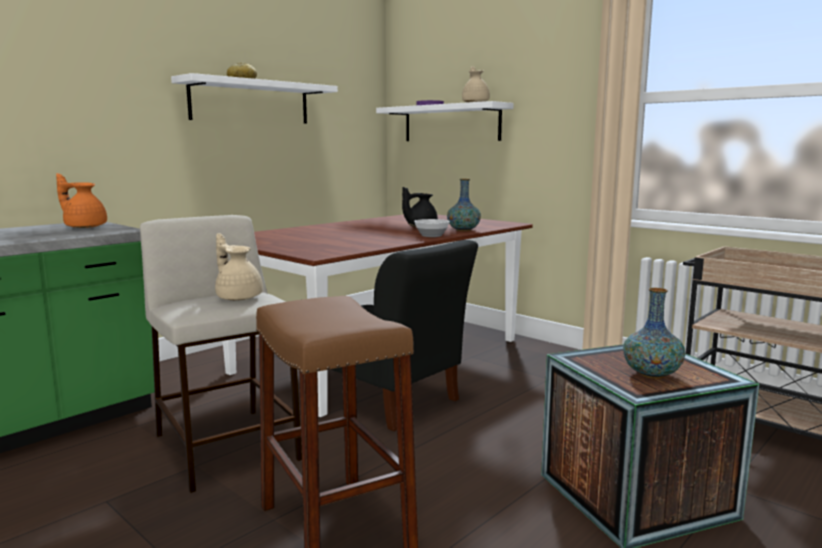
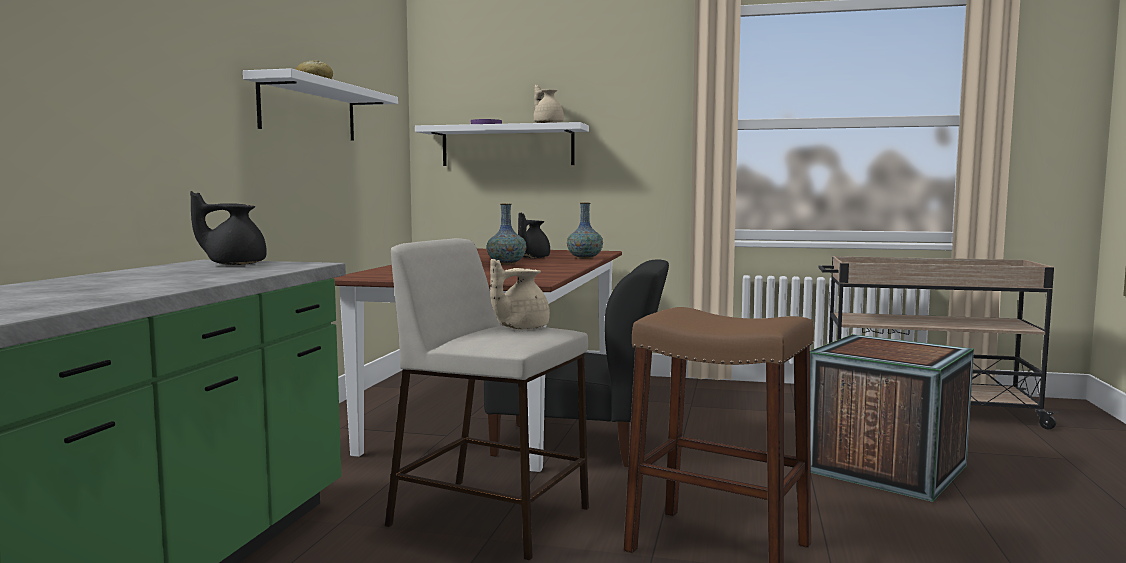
camera: 30 degrees left, 5 degrees down
orange teapot [56,173,107,228] -> black teapot [190,191,267,265]
beige teapot [215,233,263,300] -> beige teapot turned 60 degrees counterclockwise [490,259,550,329]
bowl [414,219,450,237] -> none
vase [623,288,685,379] -> vase moved to [487,204,527,265]

